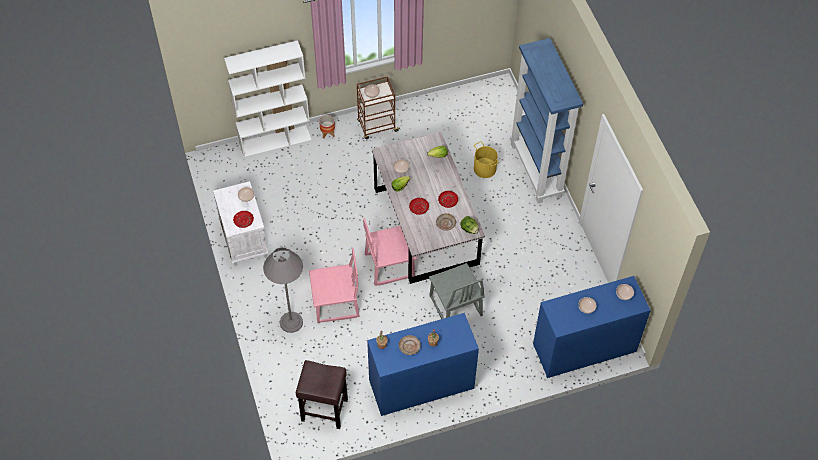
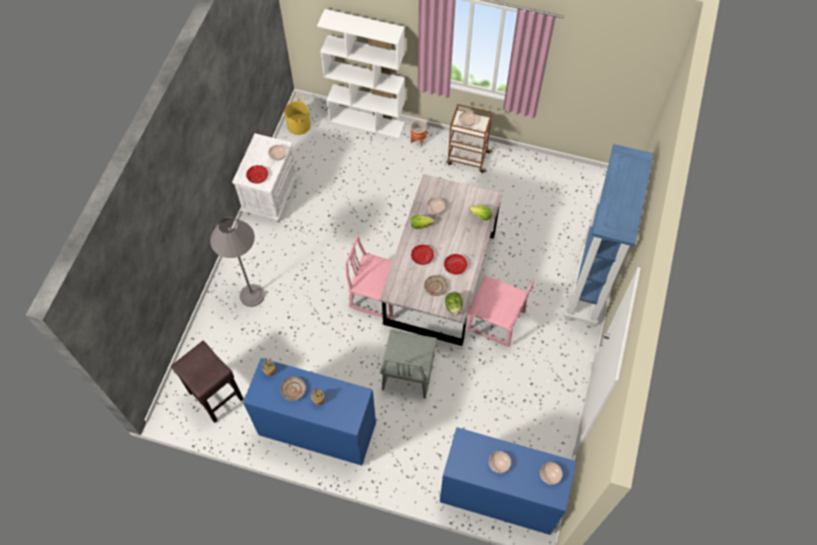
camera: 35 degrees right, 5 degrees up
pink chair [309,248,360,323] -> pink chair moved to [466,276,534,347]
yellow bucket [474,141,499,178] -> yellow bucket moved to [284,95,311,135]

